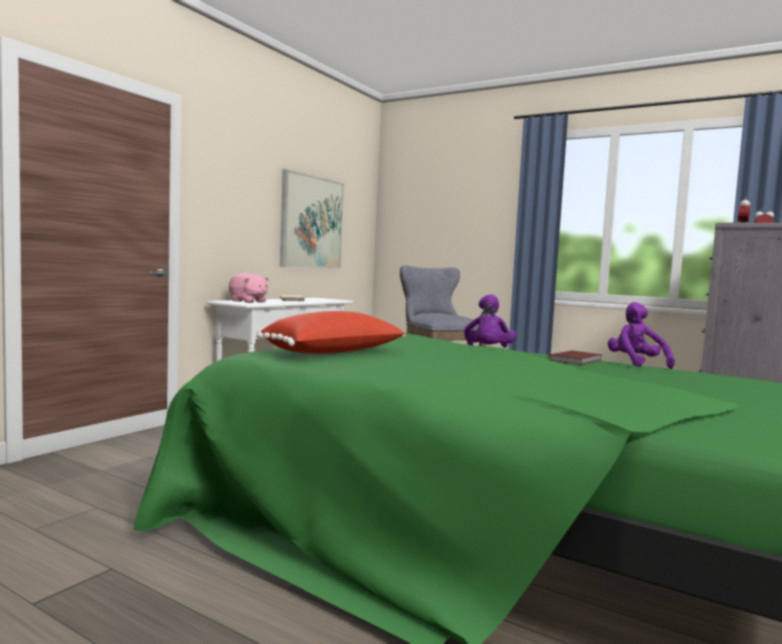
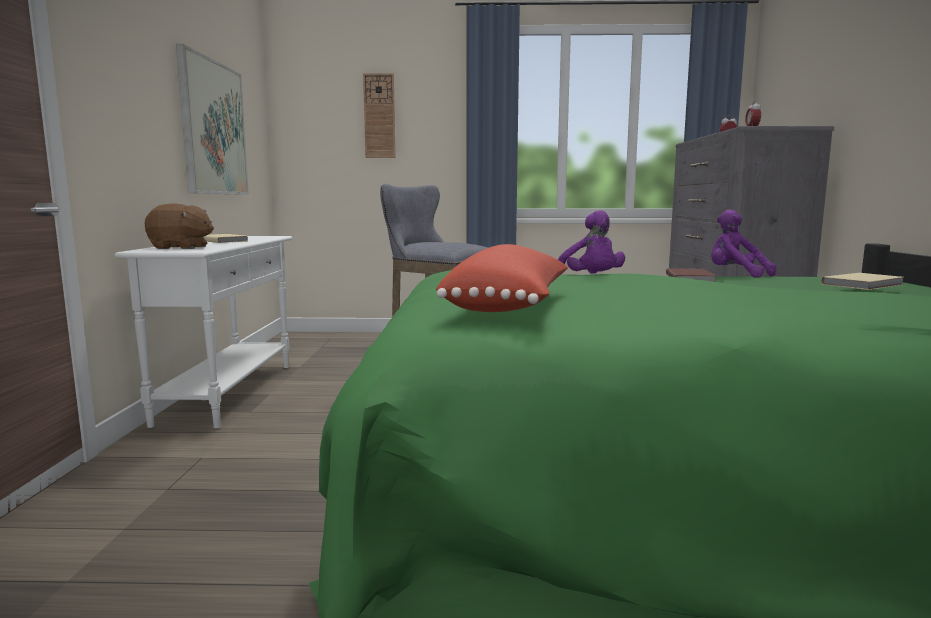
camera: 30 degrees left, 5 degrees up
pink plush toy [229,273,269,303] -> brown plush toy [145,203,214,249]
none -> wall clock [363,73,396,158]
none -> beige book [821,273,904,290]

